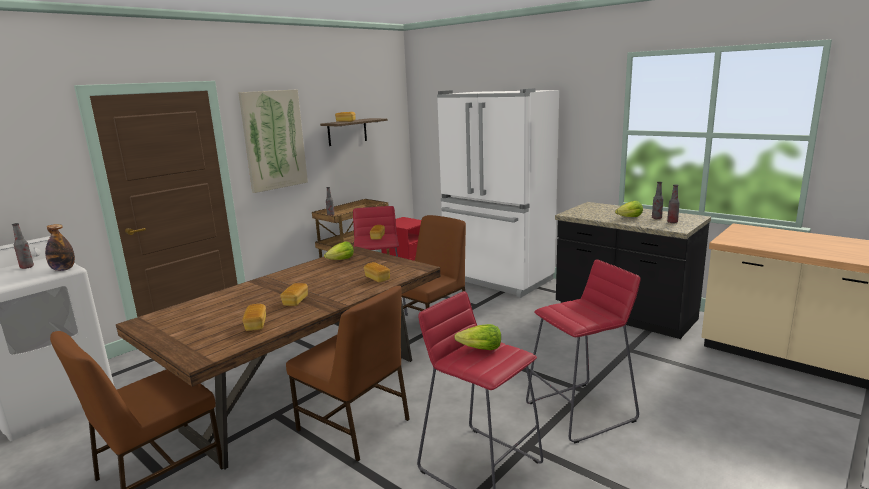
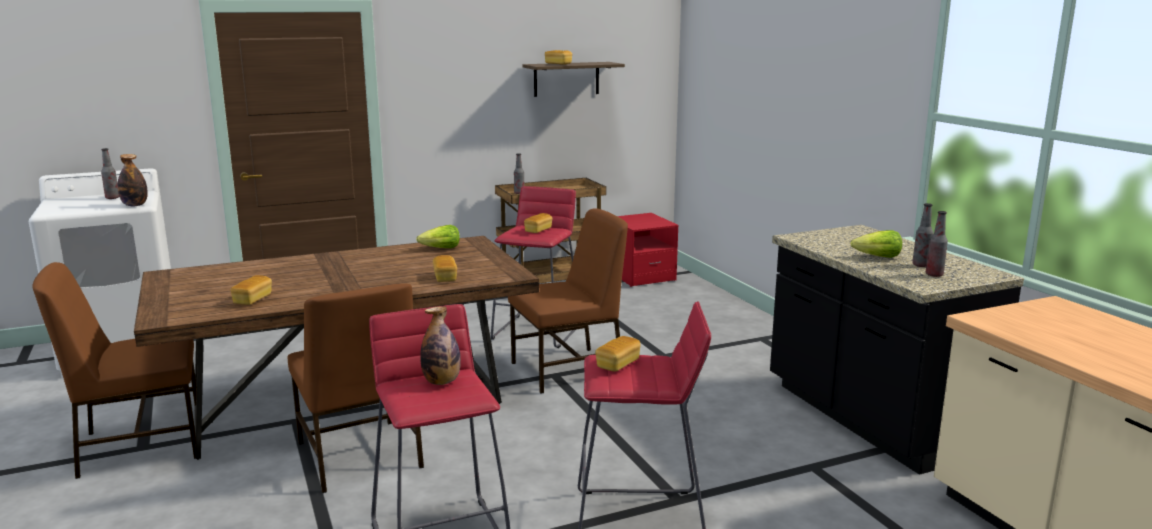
camera: 25 degrees right, 0 degrees up
picture [238,89,308,193] -> none
bread [280,283,308,306] -> bread moved to [595,336,641,372]
white fridge [437,88,559,298] -> none
lettuce [454,324,501,350] -> bottle [420,306,461,385]

